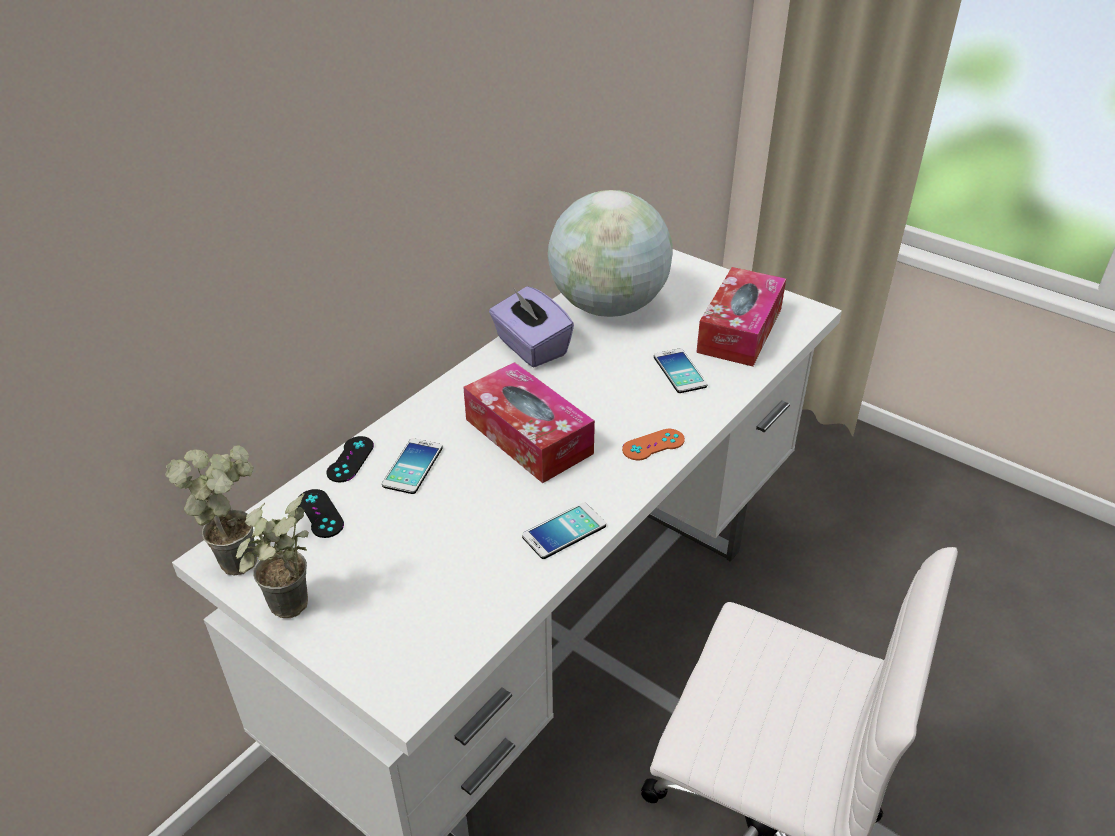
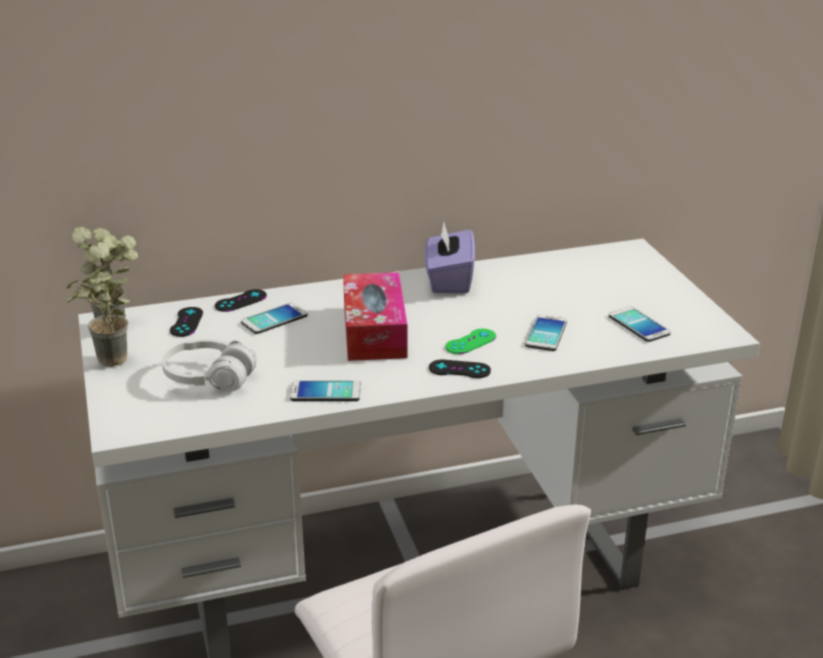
camera: 35 degrees right, 10 degrees down
globe [548,190,673,317] -> none
orange game controller [622,429,685,460] -> black game controller [429,360,491,378]
tissue box [696,267,786,367] -> phone [609,307,671,342]
none -> white headphones [162,339,257,392]
none -> green game controller [445,329,496,354]

